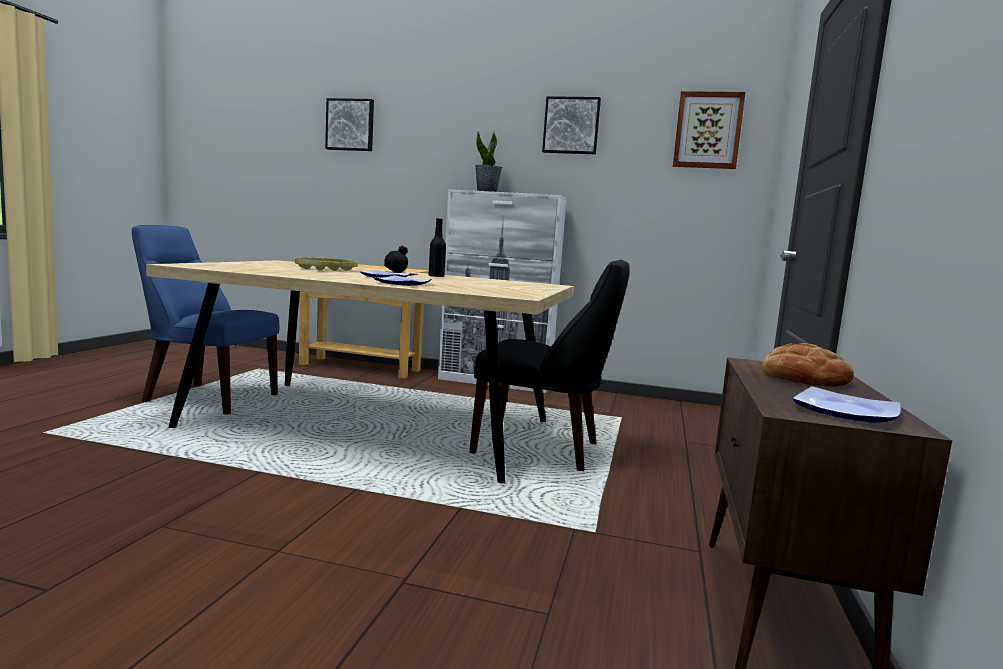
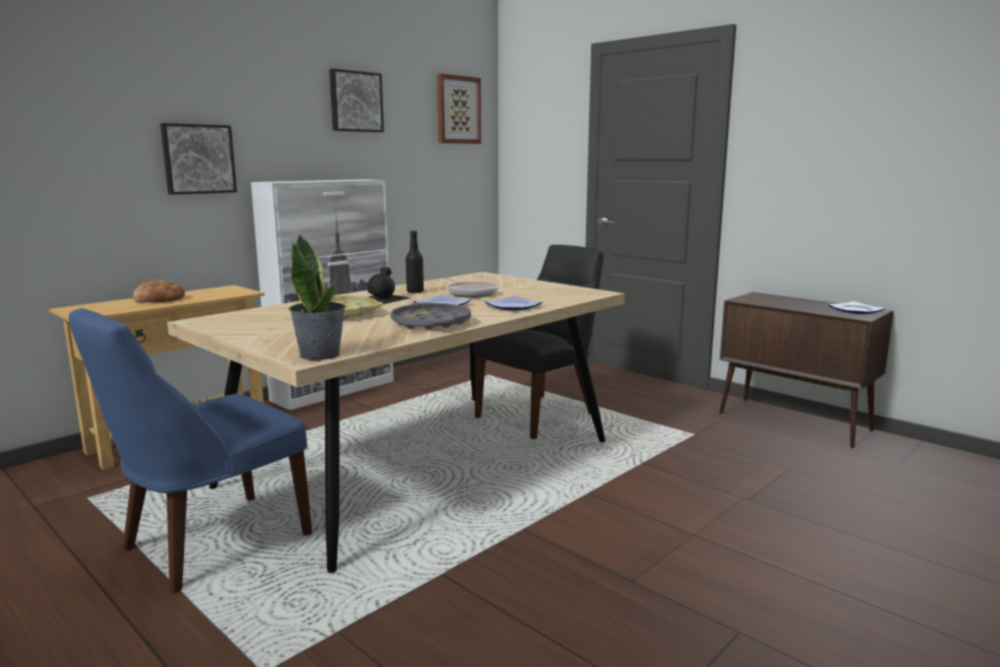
camera: 60 degrees left, 5 degrees up
picture [325,98,374,151] -> picture moved to [160,123,237,195]
potted plant [475,131,502,192] -> potted plant moved to [289,234,345,360]
bread [762,343,854,387] -> bread moved to [133,279,185,303]
none -> grey tray [391,302,471,330]
none -> frying pan [445,277,498,297]

